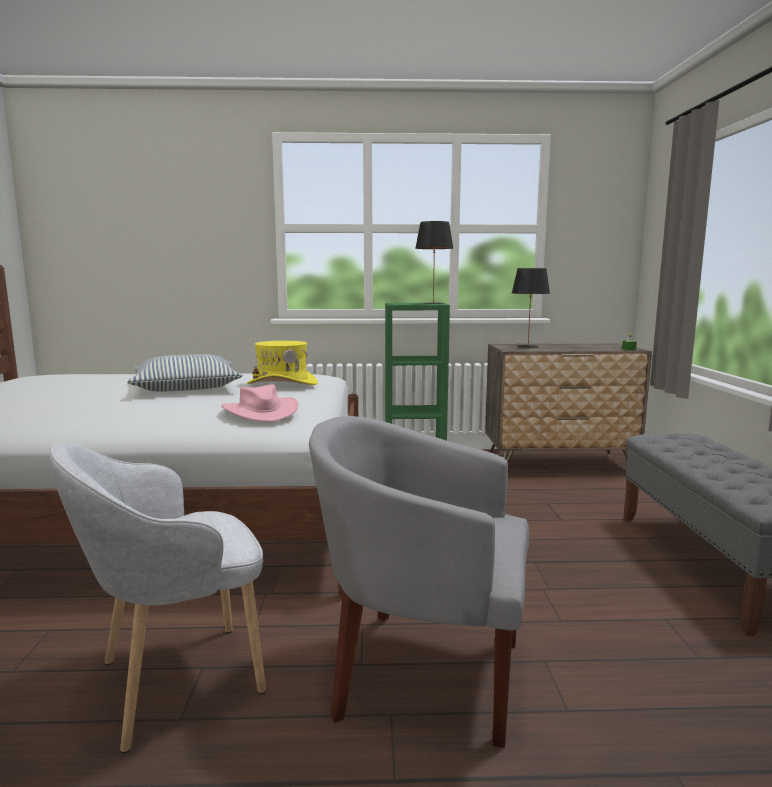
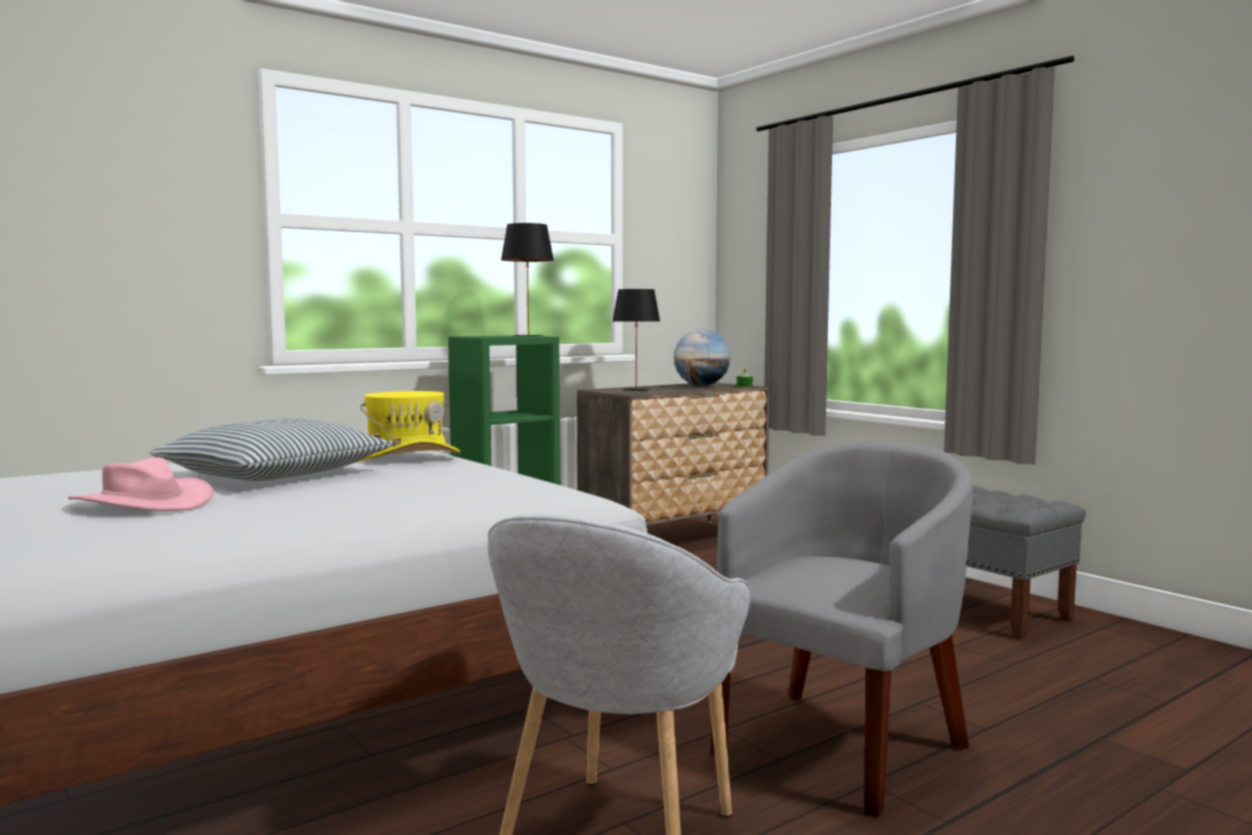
camera: 35 degrees left, 5 degrees down
pink hat [221,384,298,422] -> pink hat moved to [68,457,214,511]
grey armchair [309,416,529,748] -> grey armchair turned 150 degrees clockwise [710,441,973,818]
none -> globe [674,329,731,386]

